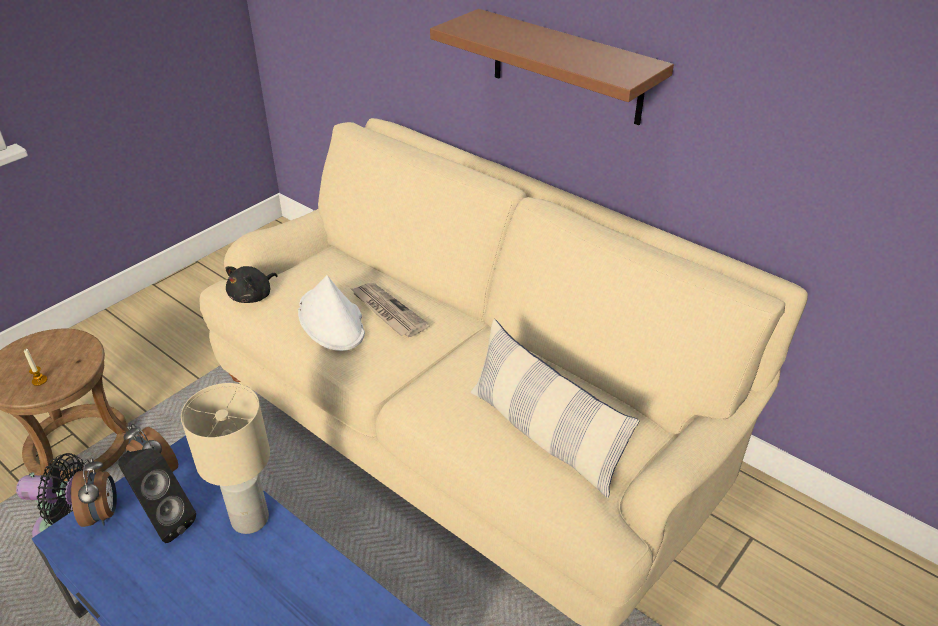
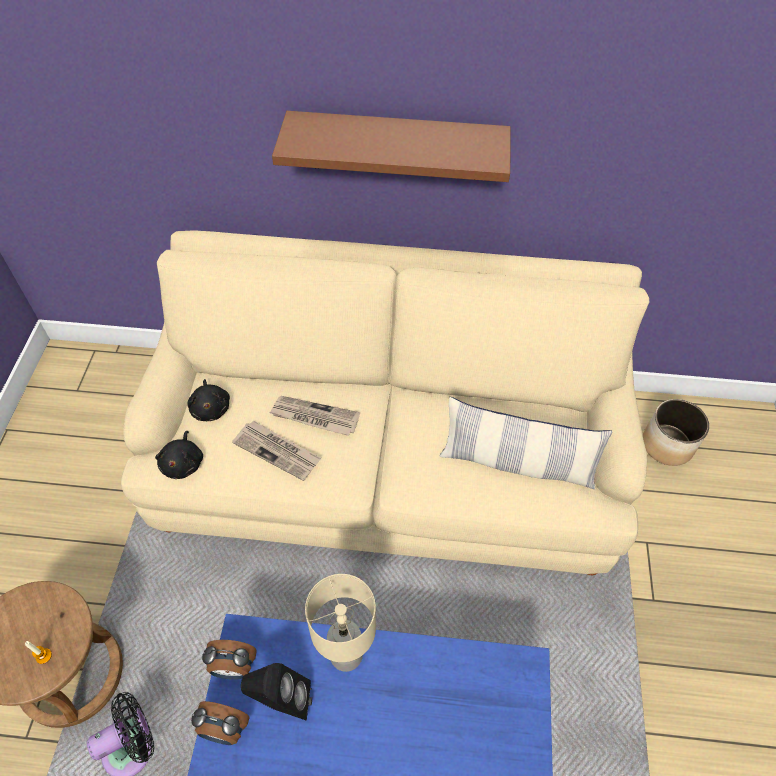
camera: 35 degrees left, 15 degrees up
alarm clock [71,458,117,527] -> alarm clock turned 150 degrees clockwise [191,701,250,745]
white hat [298,275,365,351] -> newspaper [232,420,321,481]
none -> black plush toy [187,379,230,421]
none -> planter [643,399,709,466]

